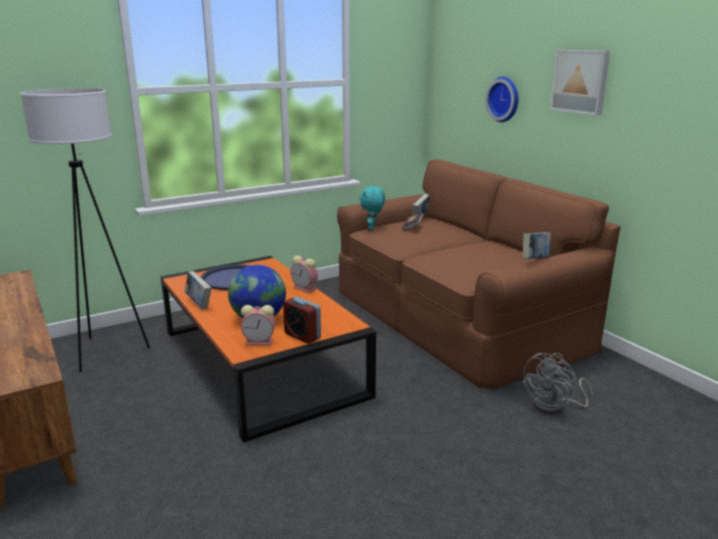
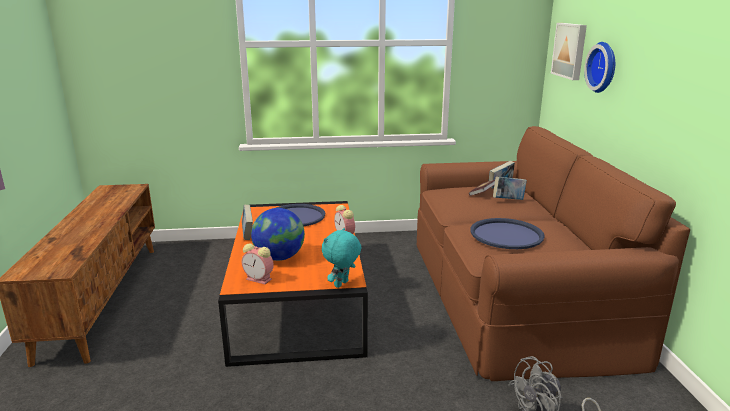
camera: 25 degrees right, 0 degrees up
white floor lamp [20,88,150,372] -> none
alarm clock [283,296,321,344] -> none
turquoise plush toy [359,186,385,230] -> turquoise plush toy moved to [322,228,361,288]
book [523,232,551,259] -> book moved to [493,176,527,200]
picture [550,50,610,115] -> picture moved to [551,23,587,80]
none -> blue tray [470,218,545,249]

